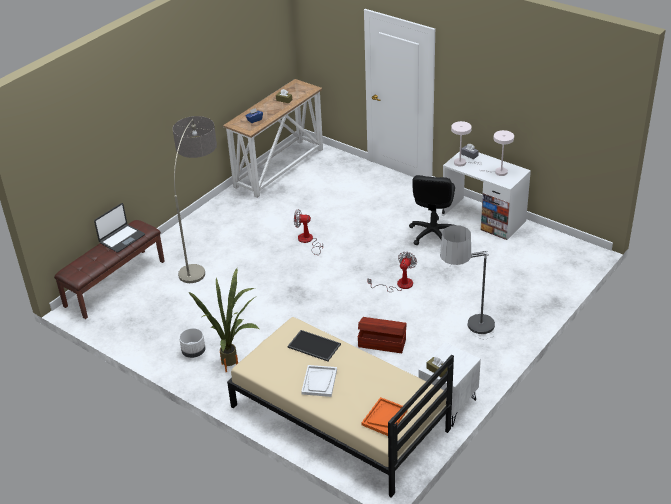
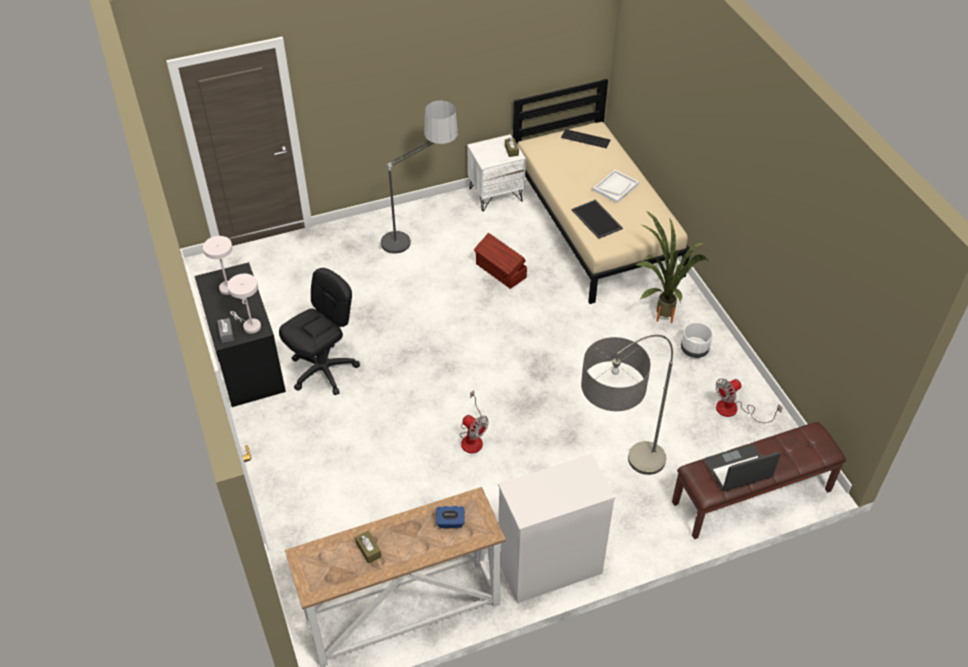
camera: 150 degrees left, 10 degrees up
orange tray [361,397,408,436] -> keyboard [561,129,611,148]
fan [368,252,417,292] -> fan moved to [715,379,782,423]
white desk [442,151,531,240] -> black desk [195,262,286,407]
none -> white dresser [498,454,616,603]

